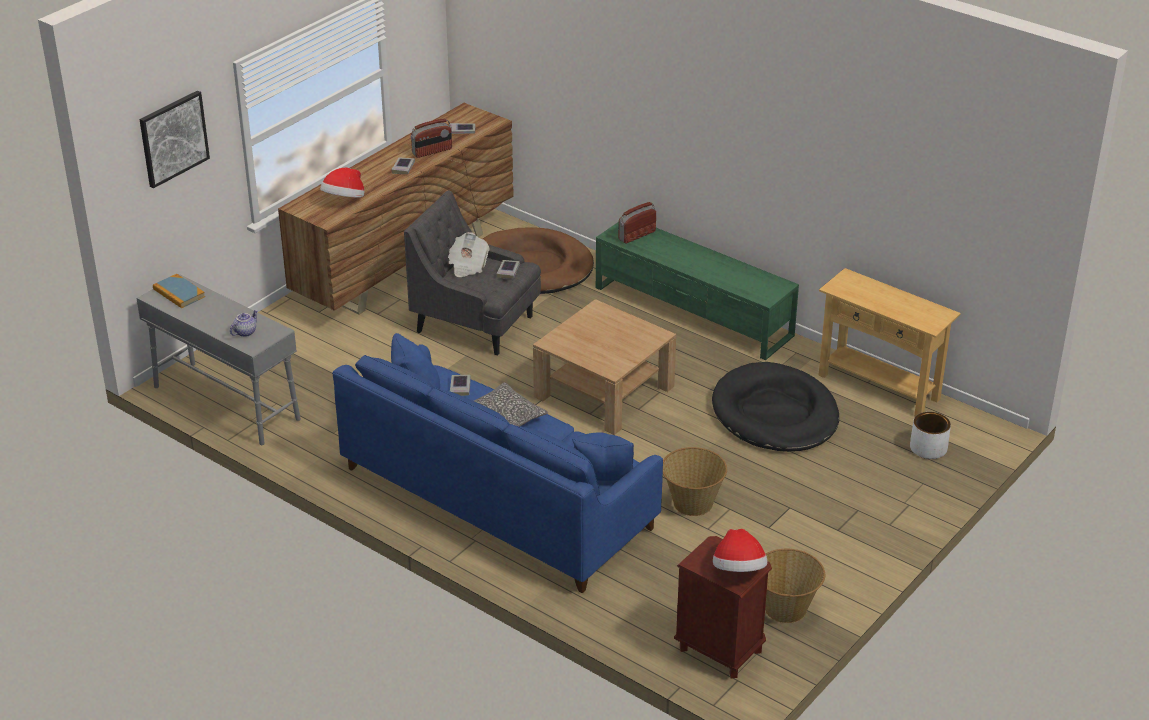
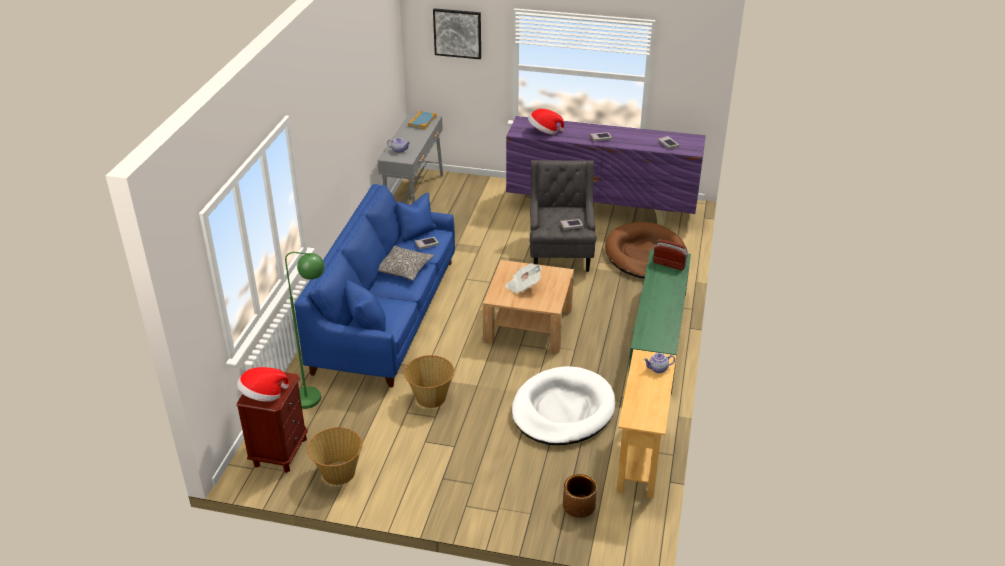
camera: 65 degrees right, 0 degrees up
brown cabinet [278,103,514,314] -> purple cabinet [506,116,706,226]
radio [411,118,452,158] -> none
newspaper [448,232,490,277] -> newspaper moved to [505,263,542,294]
black dog bed [712,362,839,452] -> white dog bed [512,366,616,445]
white planter [910,412,951,459] -> brown planter [563,474,597,518]
none -> green floor lamp [285,252,325,409]
none -> teapot [644,353,675,373]

